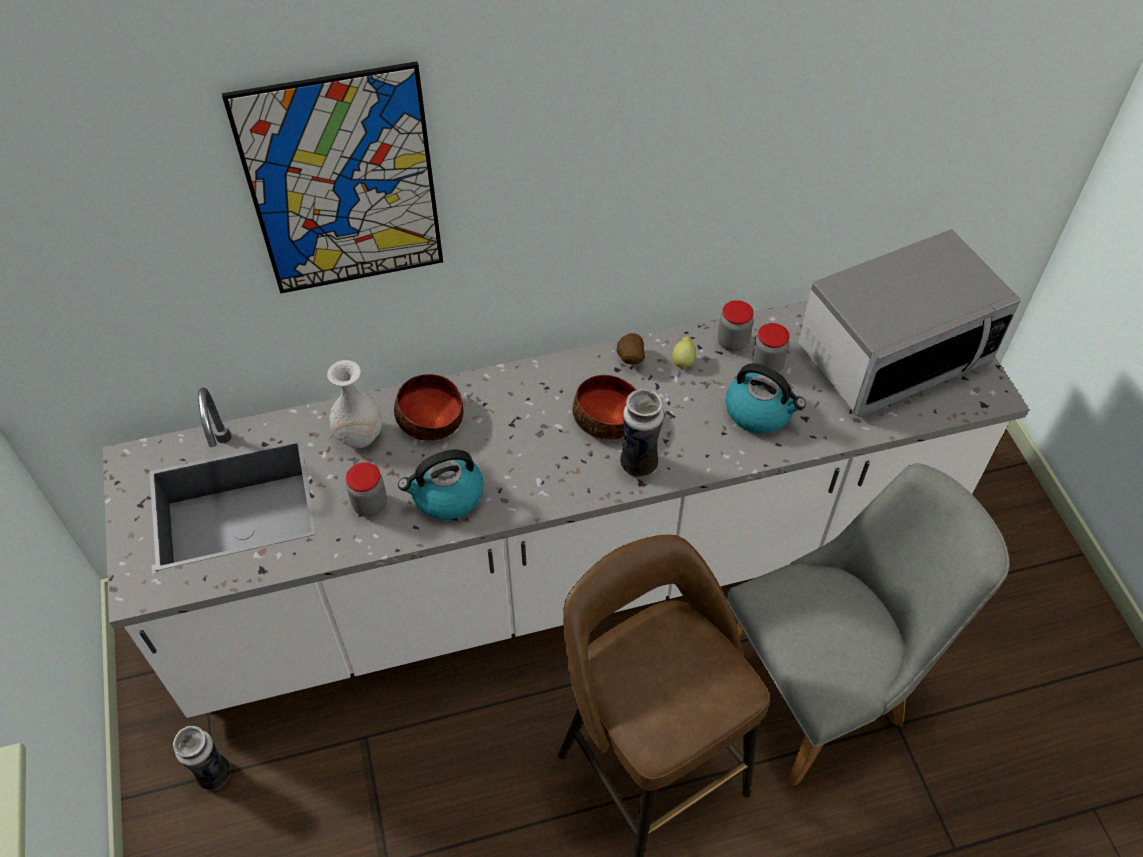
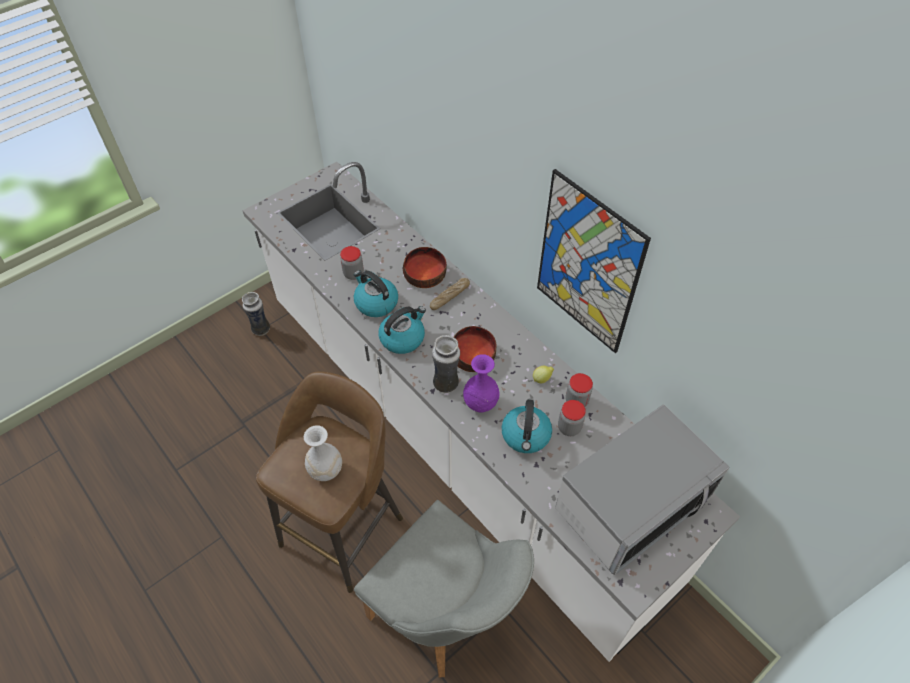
camera: 65 degrees right, 0 degrees up
picture [222,61,443,294] -> picture moved to [537,169,651,353]
white vase [327,360,382,448] -> white vase moved to [304,425,342,481]
potato [617,333,645,364] -> none
microwave [798,229,1021,417] -> microwave turned 75 degrees counterclockwise [555,404,729,575]
none -> kettle [378,306,426,354]
none -> bread [430,278,470,310]
none -> purple vase [463,354,500,413]

